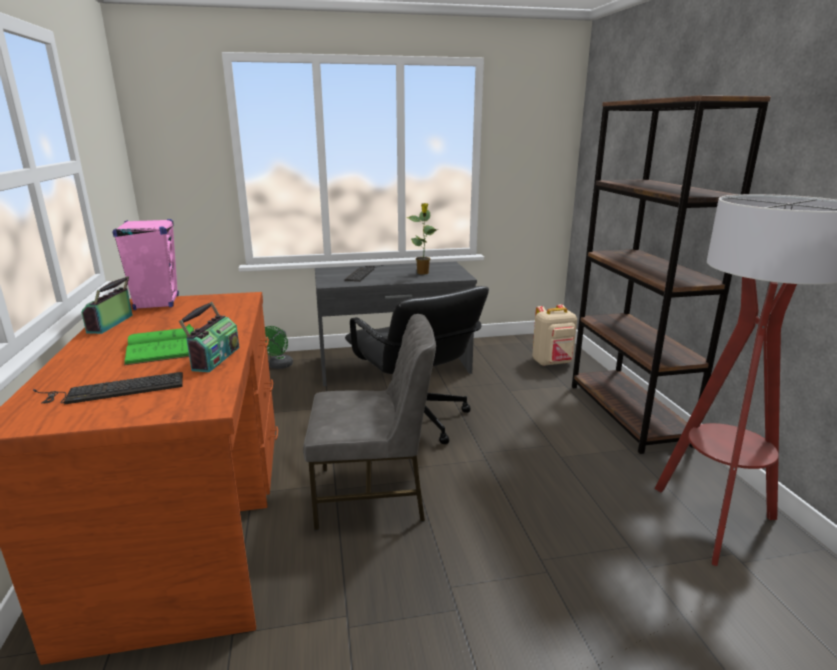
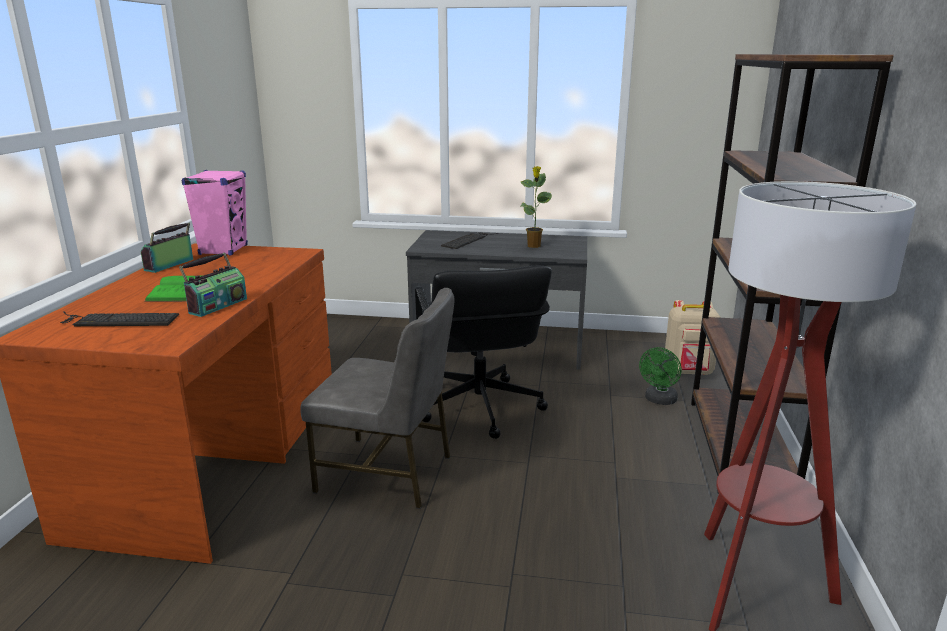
camera: 20 degrees right, 0 degrees up
green fan [265,326,293,369] -> green fan moved to [639,347,682,405]

